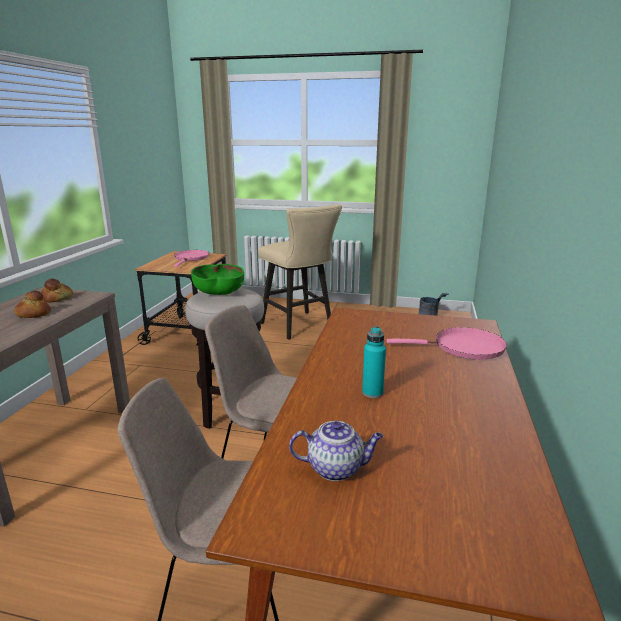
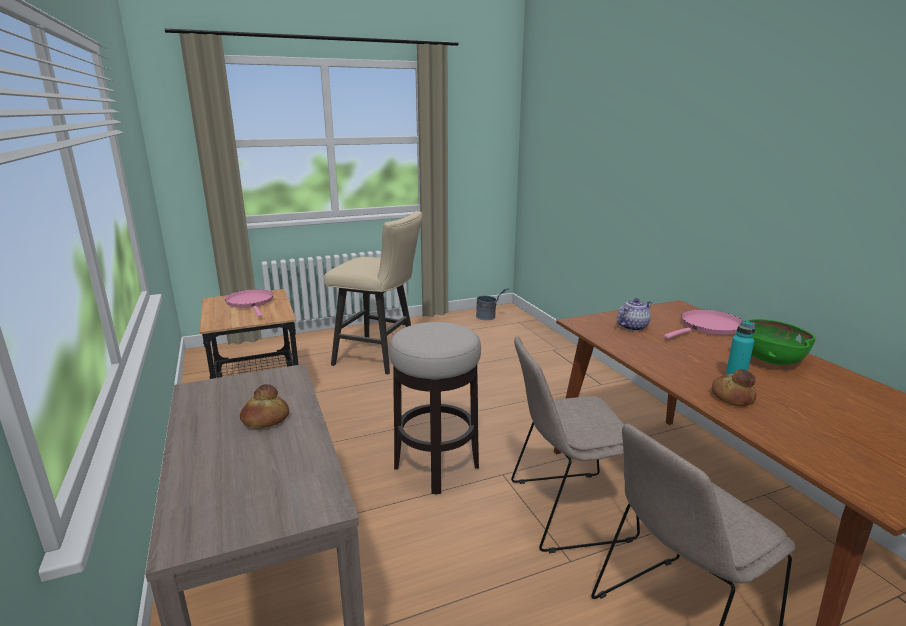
camera: 35 degrees left, 0 degrees up
bread [41,278,73,302] -> bread moved to [712,369,757,407]
green bowl [191,264,244,295] -> green bowl moved to [747,319,816,365]
teapot [289,421,383,481] -> teapot moved to [617,298,652,331]

